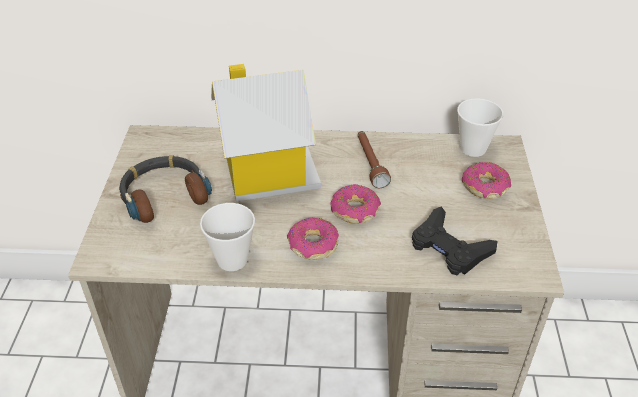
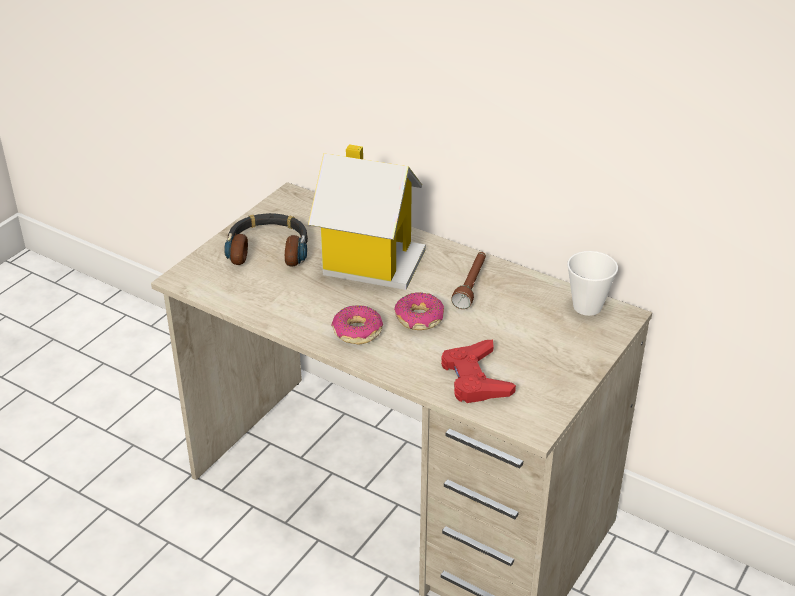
camera: 30 degrees right, 5 degrees down
cup [200,203,255,271] -> none
black game controller [412,206,497,276] -> red game controller [441,340,516,403]
donut [462,162,511,199] -> none

